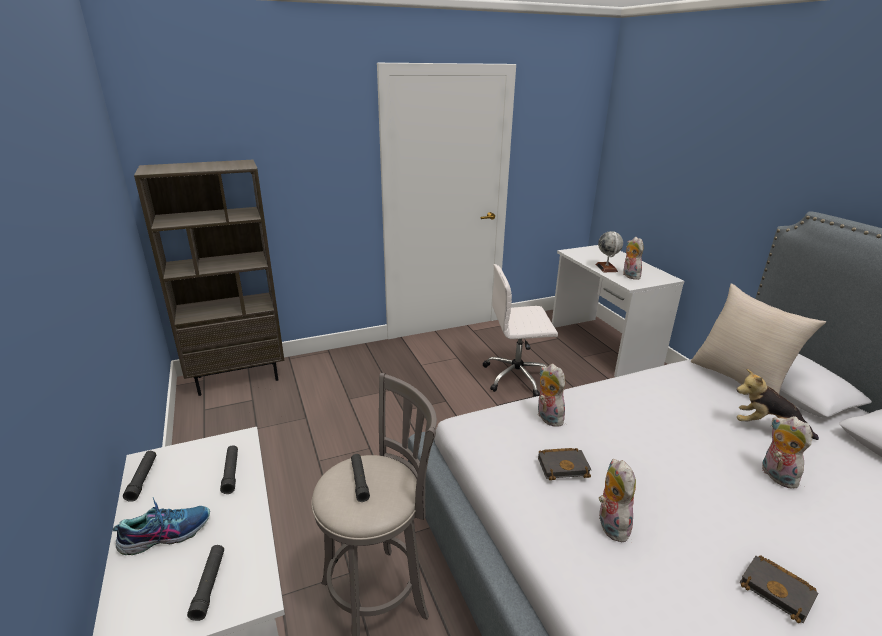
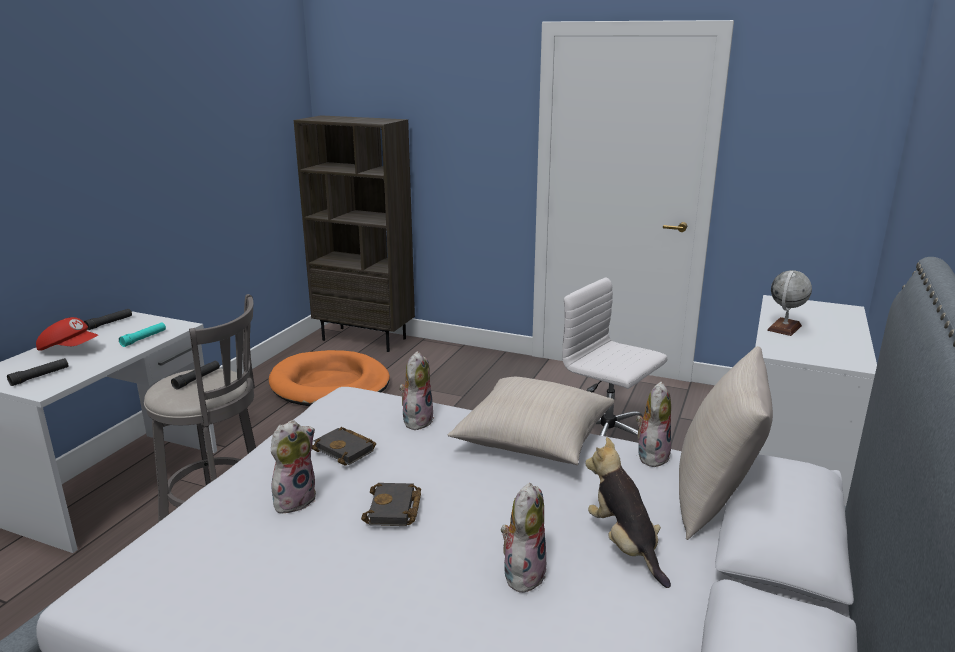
camera: 45 degrees right, 5 degrees down
shoe [113,497,210,555] -> red cap [36,317,98,351]
black flashlight [220,445,238,494] -> turquoise flashlight [119,322,166,347]
plush toy [623,237,643,280] -> plush toy moved to [636,381,671,467]
black book [740,556,819,623] -> black book moved to [361,483,421,526]
none -> orange dog bed [269,350,390,406]
none -> beige pillow [448,377,615,465]

